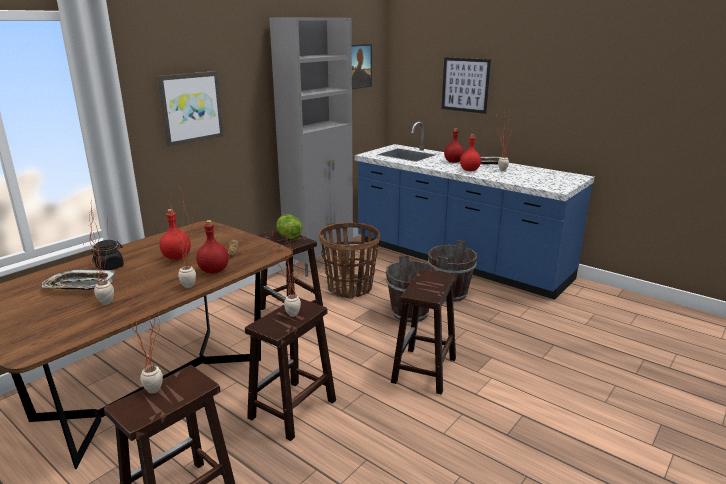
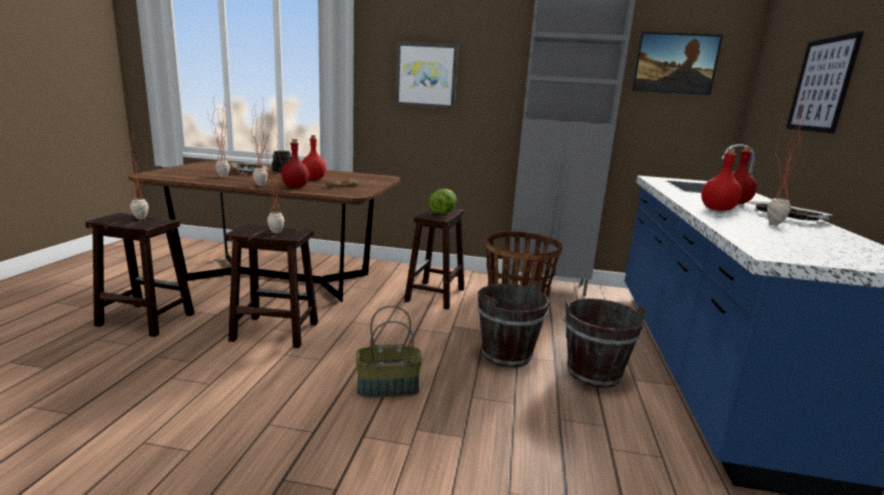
camera: 60 degrees right, 5 degrees down
brown stool [391,269,456,395] -> basket [356,305,422,397]

